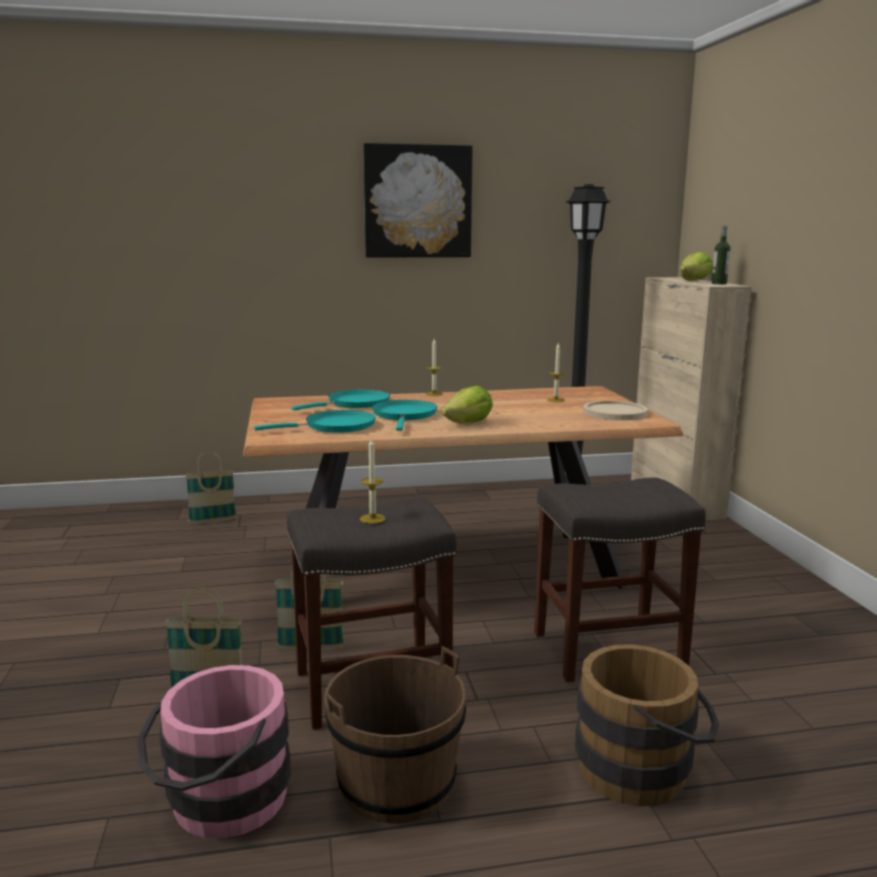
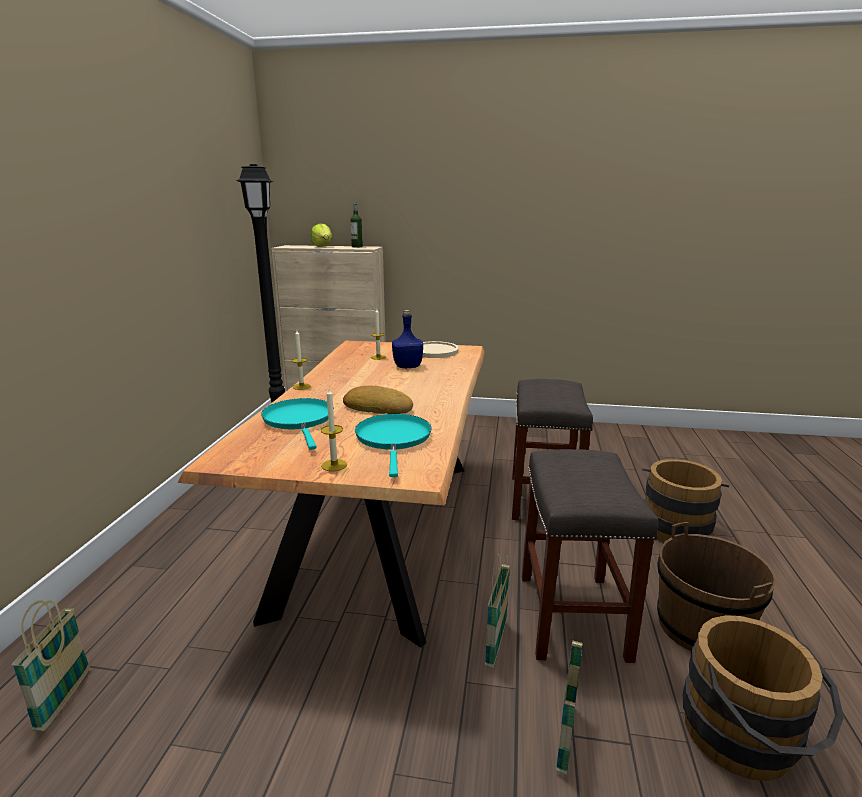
camera: 70 degrees left, 5 degrees up
pink bucket [137,665,291,839] -> brown bucket [683,615,844,781]
candle [360,437,386,524] -> candle moved to [321,388,347,471]
picture [363,143,473,258] -> none
turquoise frying pan [372,400,437,431] -> bread [343,385,413,414]
lettuce [442,386,493,424] -> none
none -> blue bottle [392,310,423,368]

